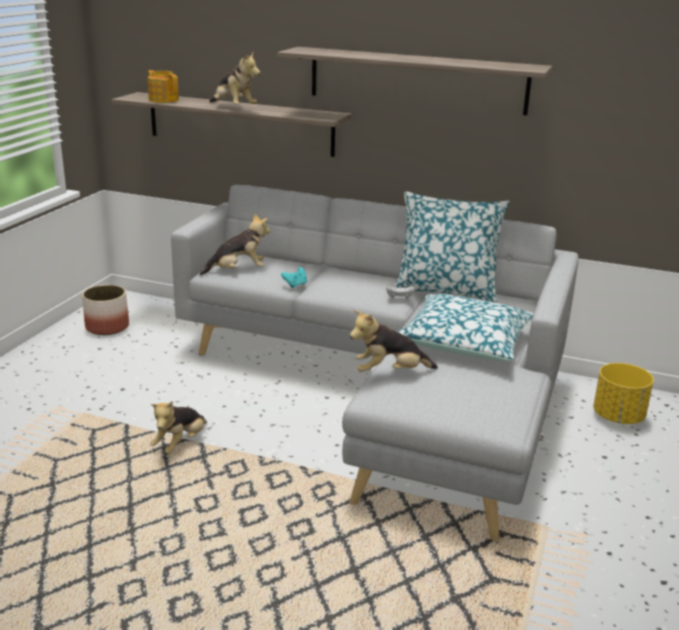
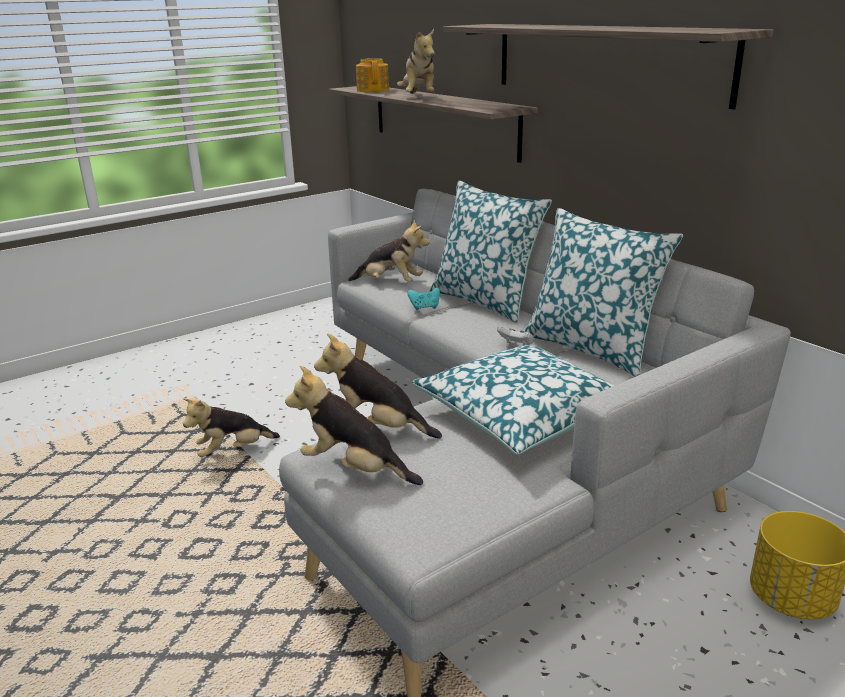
camera: 35 degrees right, 0 degrees up
planter [82,285,129,335] -> none
none -> plush toy [285,366,423,485]
none -> pillow [430,180,552,323]

